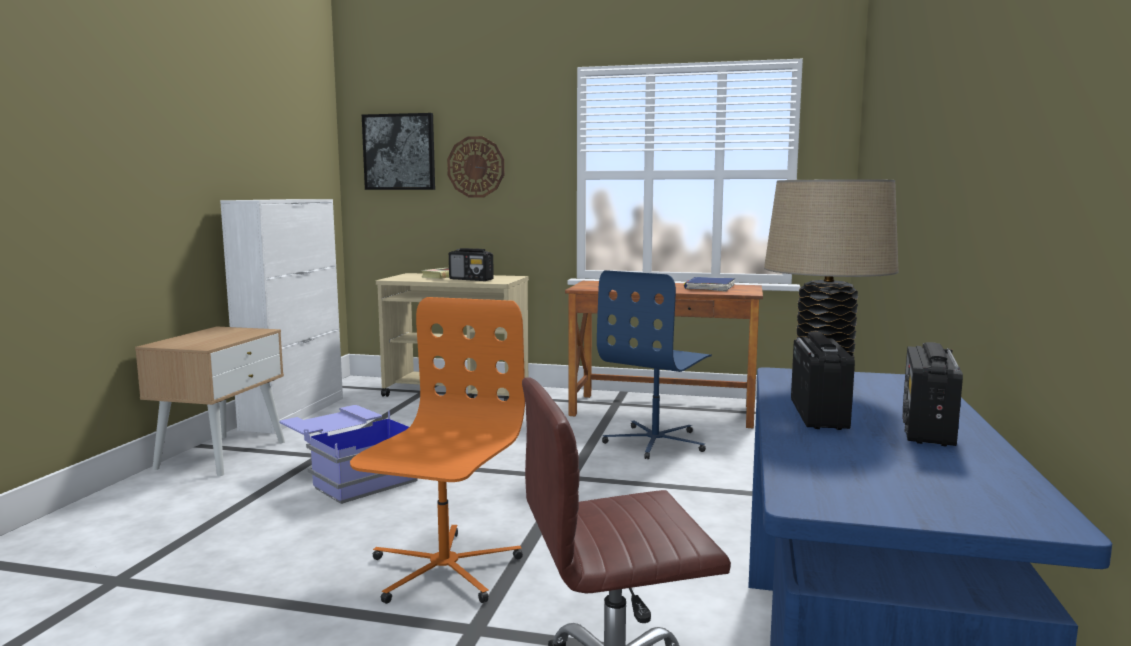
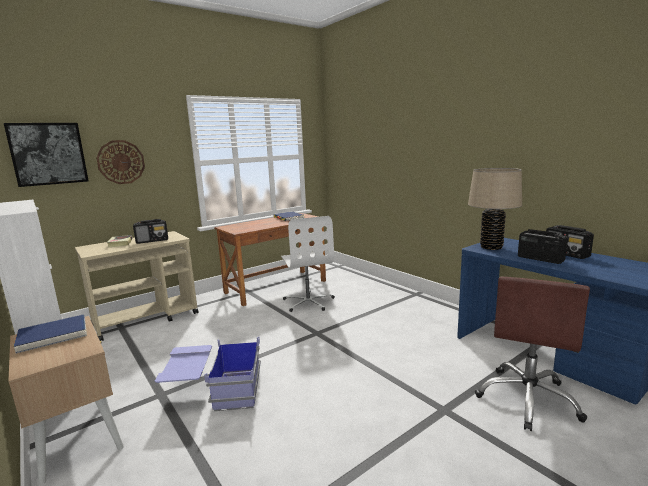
camera: 50 degrees left, 5 degrees up
orange office chair [350,297,525,604] -> none
blue office chair [597,270,712,459] -> white office chair [281,216,335,312]
none -> blue book [13,314,87,354]

